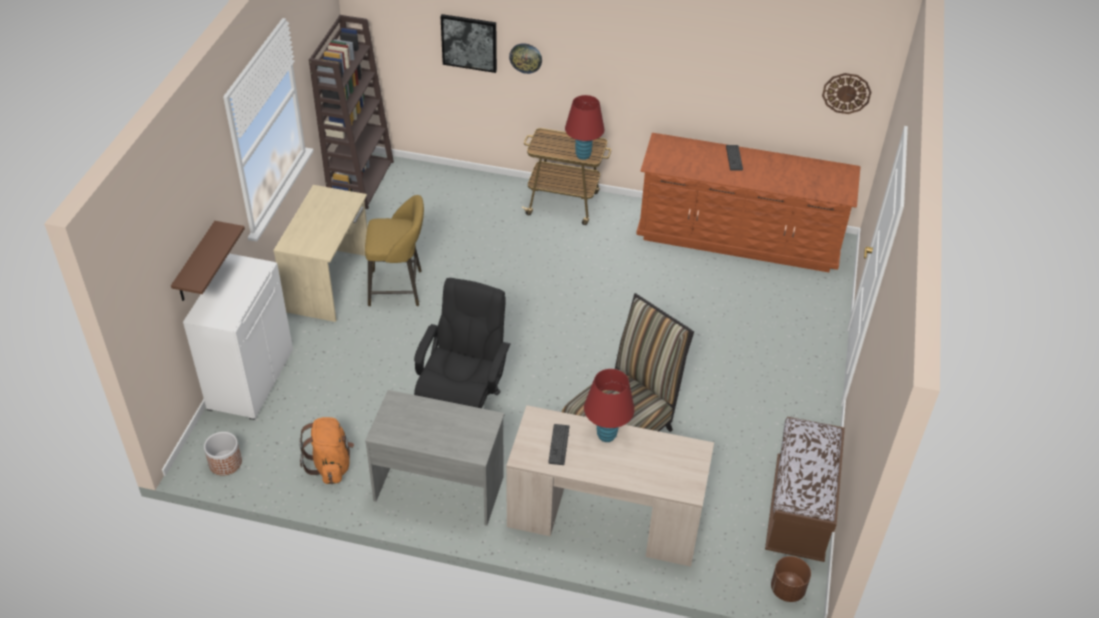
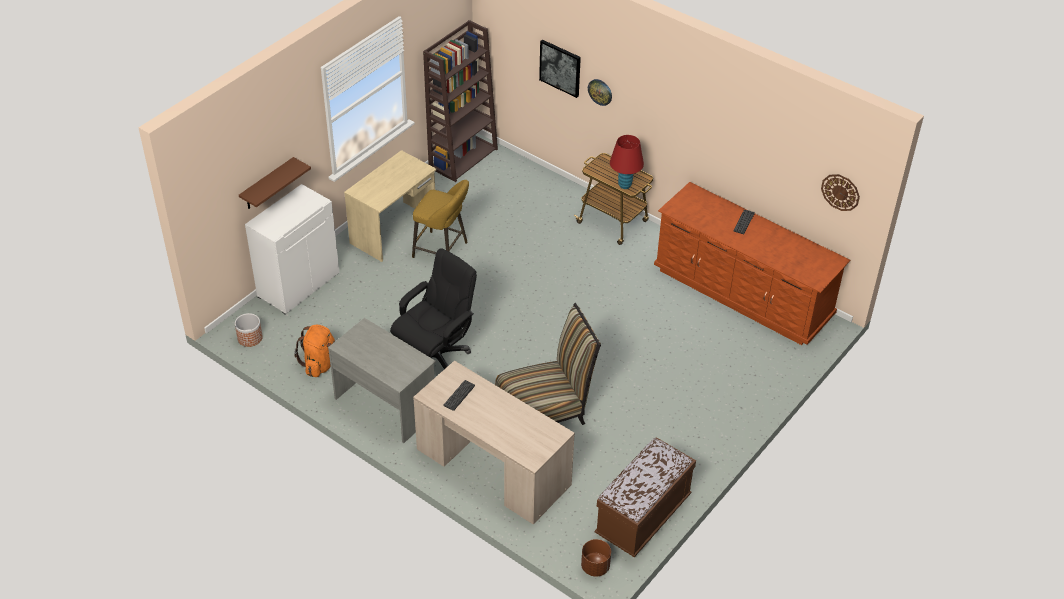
camera: 25 degrees right, 0 degrees up
red table lamp [584,369,635,442] -> none

